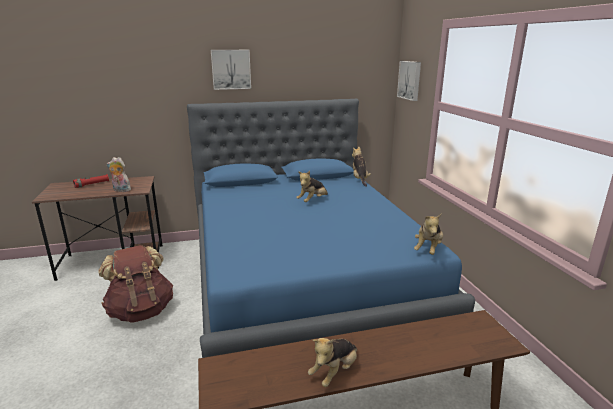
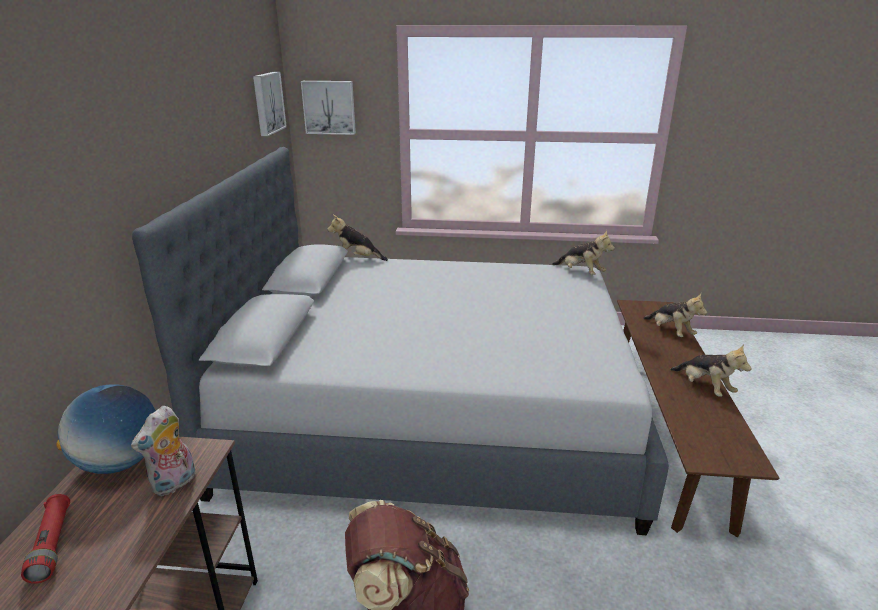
camera: 70 degrees left, 5 degrees up
blue bed [187,99,475,358] -> grey bed [132,147,669,535]
picture [211,50,251,90] -> picture moved to [253,72,287,136]
plush toy [296,171,328,202] -> plush toy moved to [643,293,707,337]
none -> globe [56,384,156,474]

